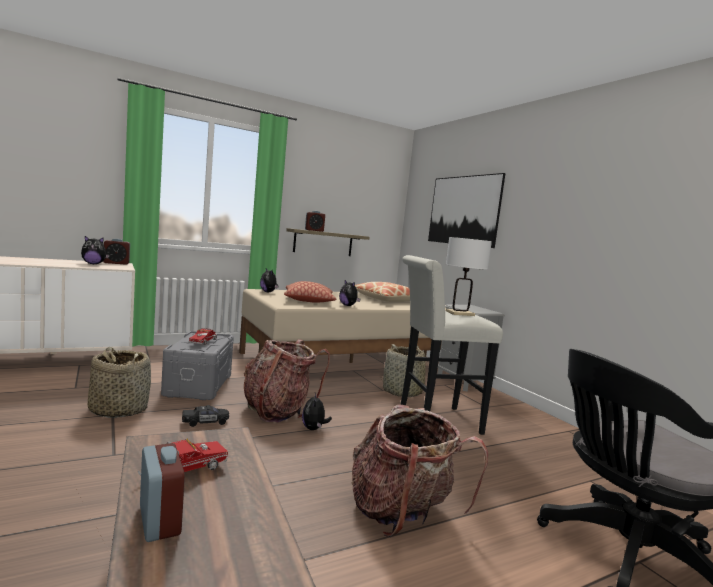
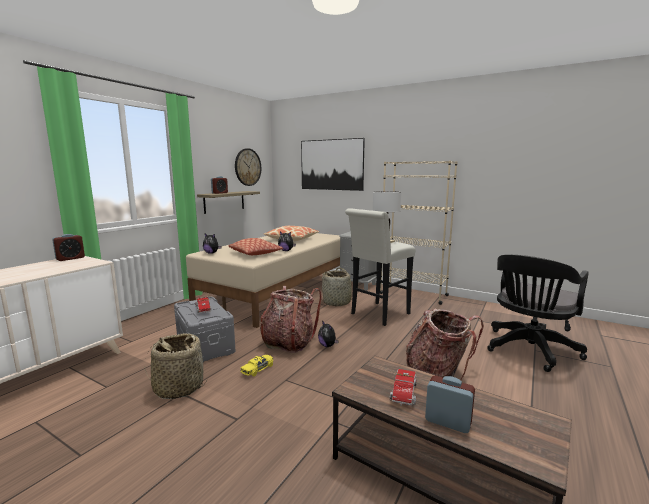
camera: 30 degrees left, 5 degrees up
plush toy [81,236,109,264] -> none
black toy car [182,405,229,427] -> yellow toy car [240,355,273,377]
none -> wall clock [235,148,261,186]
none -> beige bookcase [380,161,457,305]

